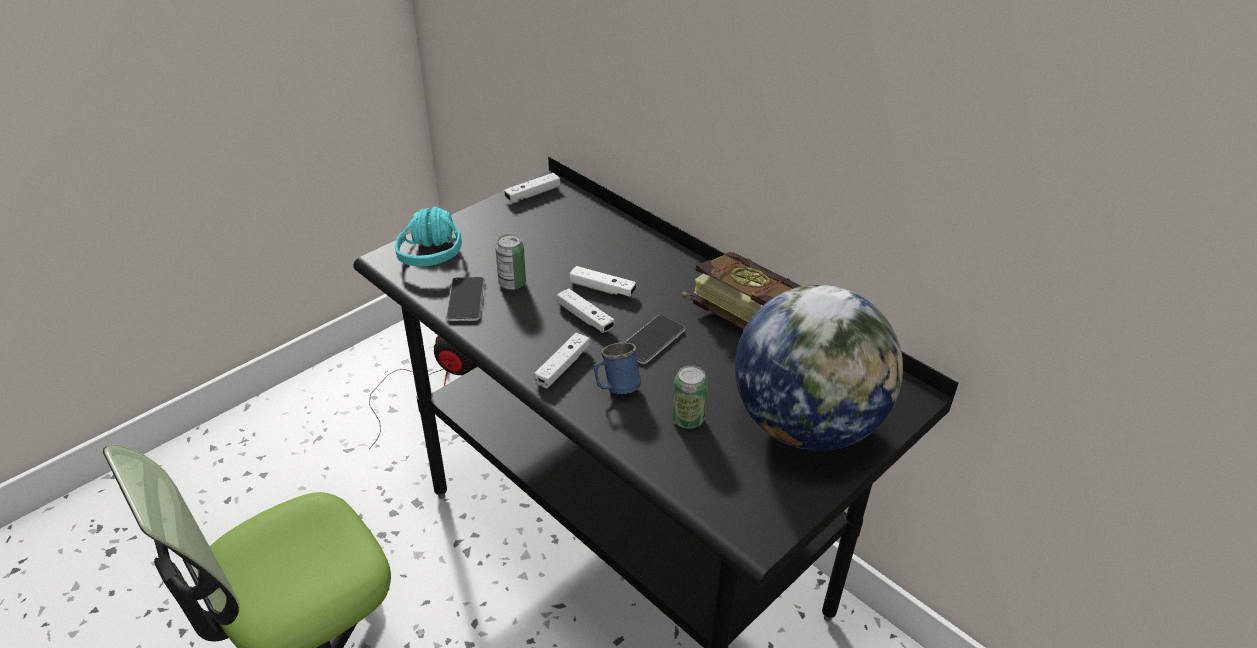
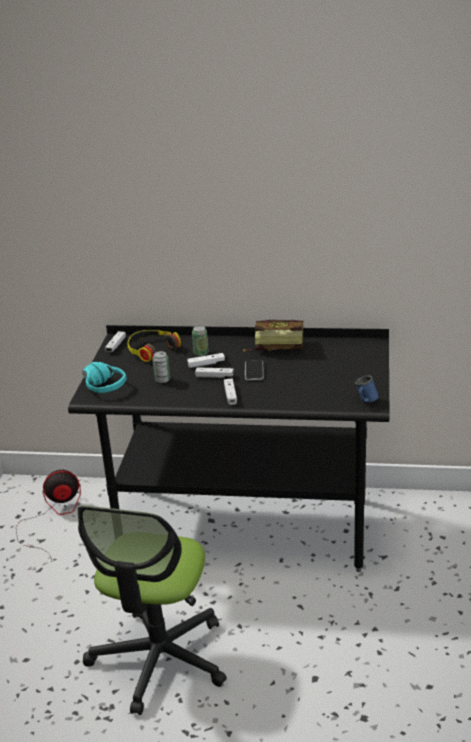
camera: 35 degrees left, 10 degrees down
phone [446,277,485,321] -> none
blue mug [593,342,641,394] -> blue mug moved to [355,375,379,403]
can [672,365,708,429] -> can moved to [192,326,209,356]
globe [735,285,903,451] -> none
none -> headphones [128,330,181,362]

